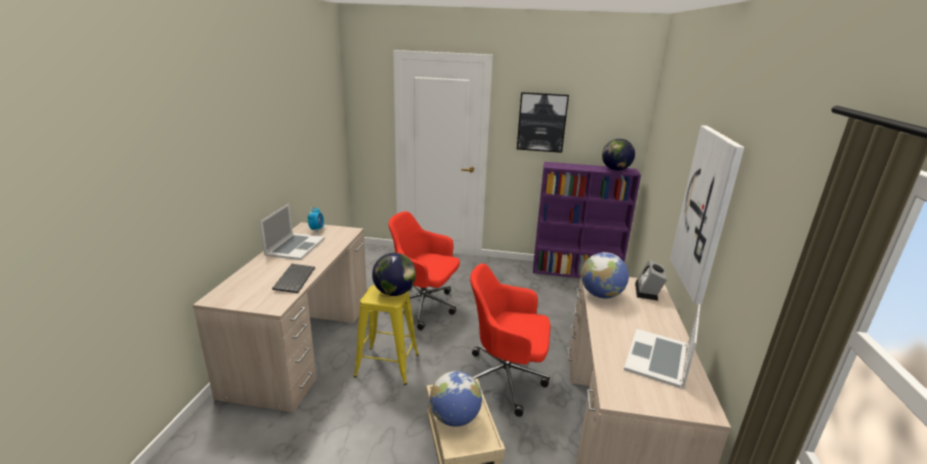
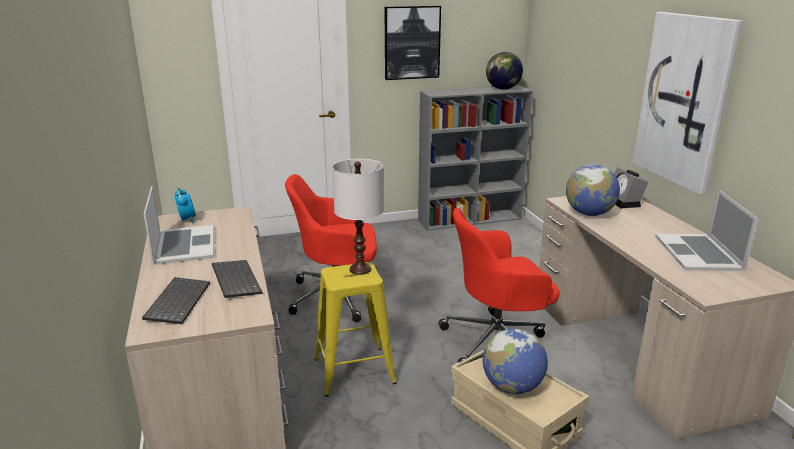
camera: 25 degrees left, 0 degrees up
globe [372,253,416,296] -> white table lamp [332,159,383,275]
purple bookcase [533,162,641,278] -> grey bookcase [418,86,533,230]
none -> keyboard [142,277,210,324]

